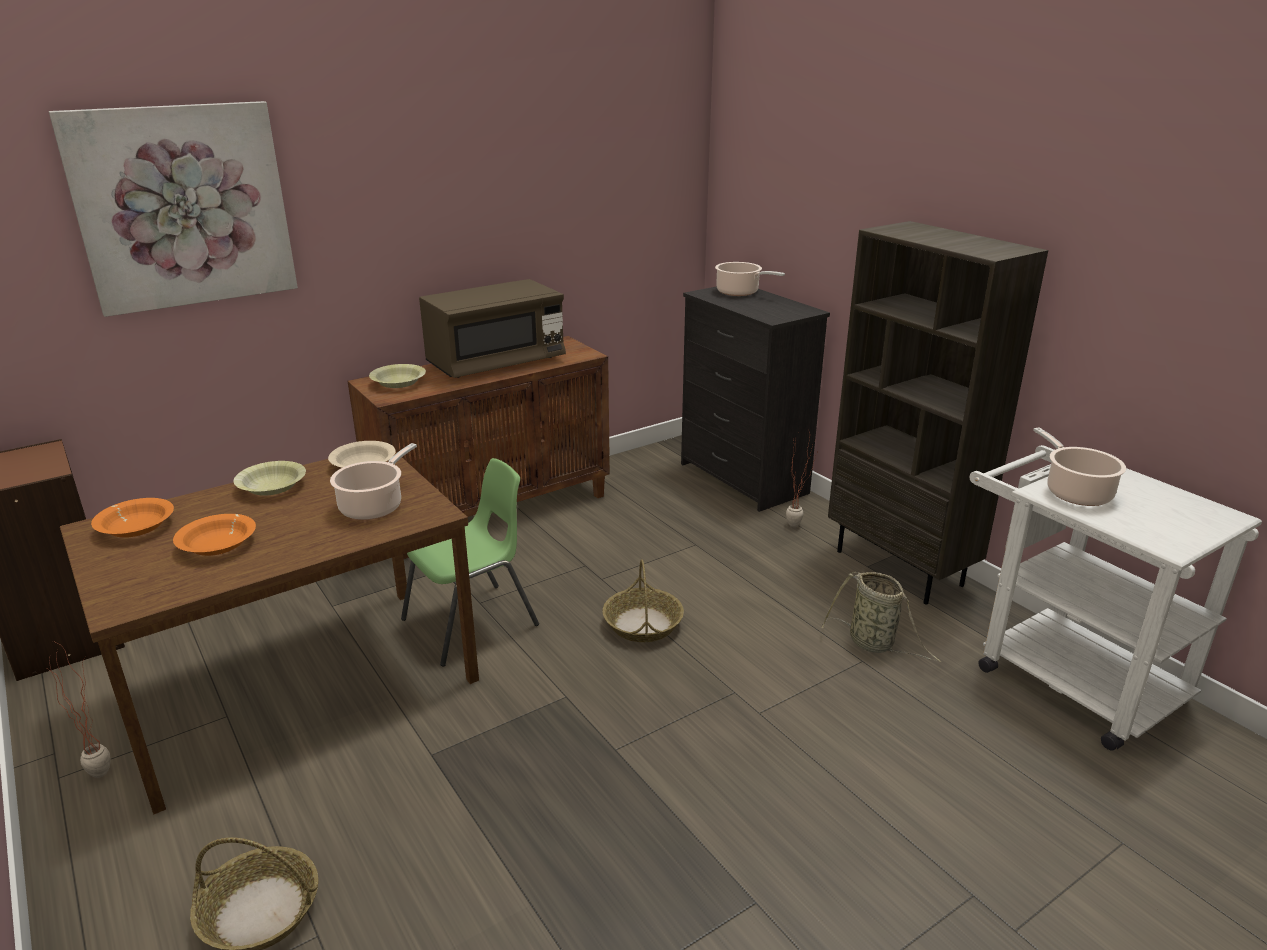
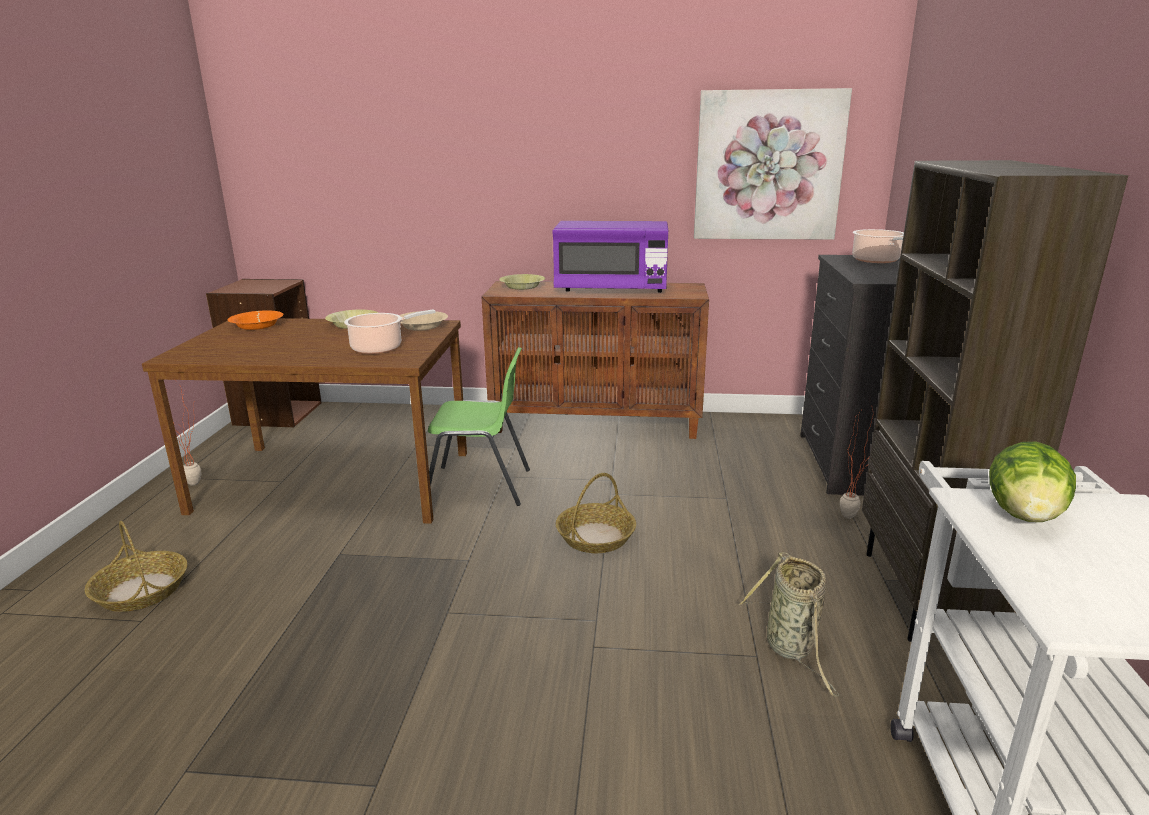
camera: 40 degrees right, 5 degrees down
picture [49,101,298,317] -> picture moved to [694,88,852,240]
orange bowl [173,514,256,556] -> none
brown microwave [419,279,566,378] -> purple microwave [552,221,668,293]
cooking pot [1033,428,1126,506] -> lettuce [989,442,1076,522]

